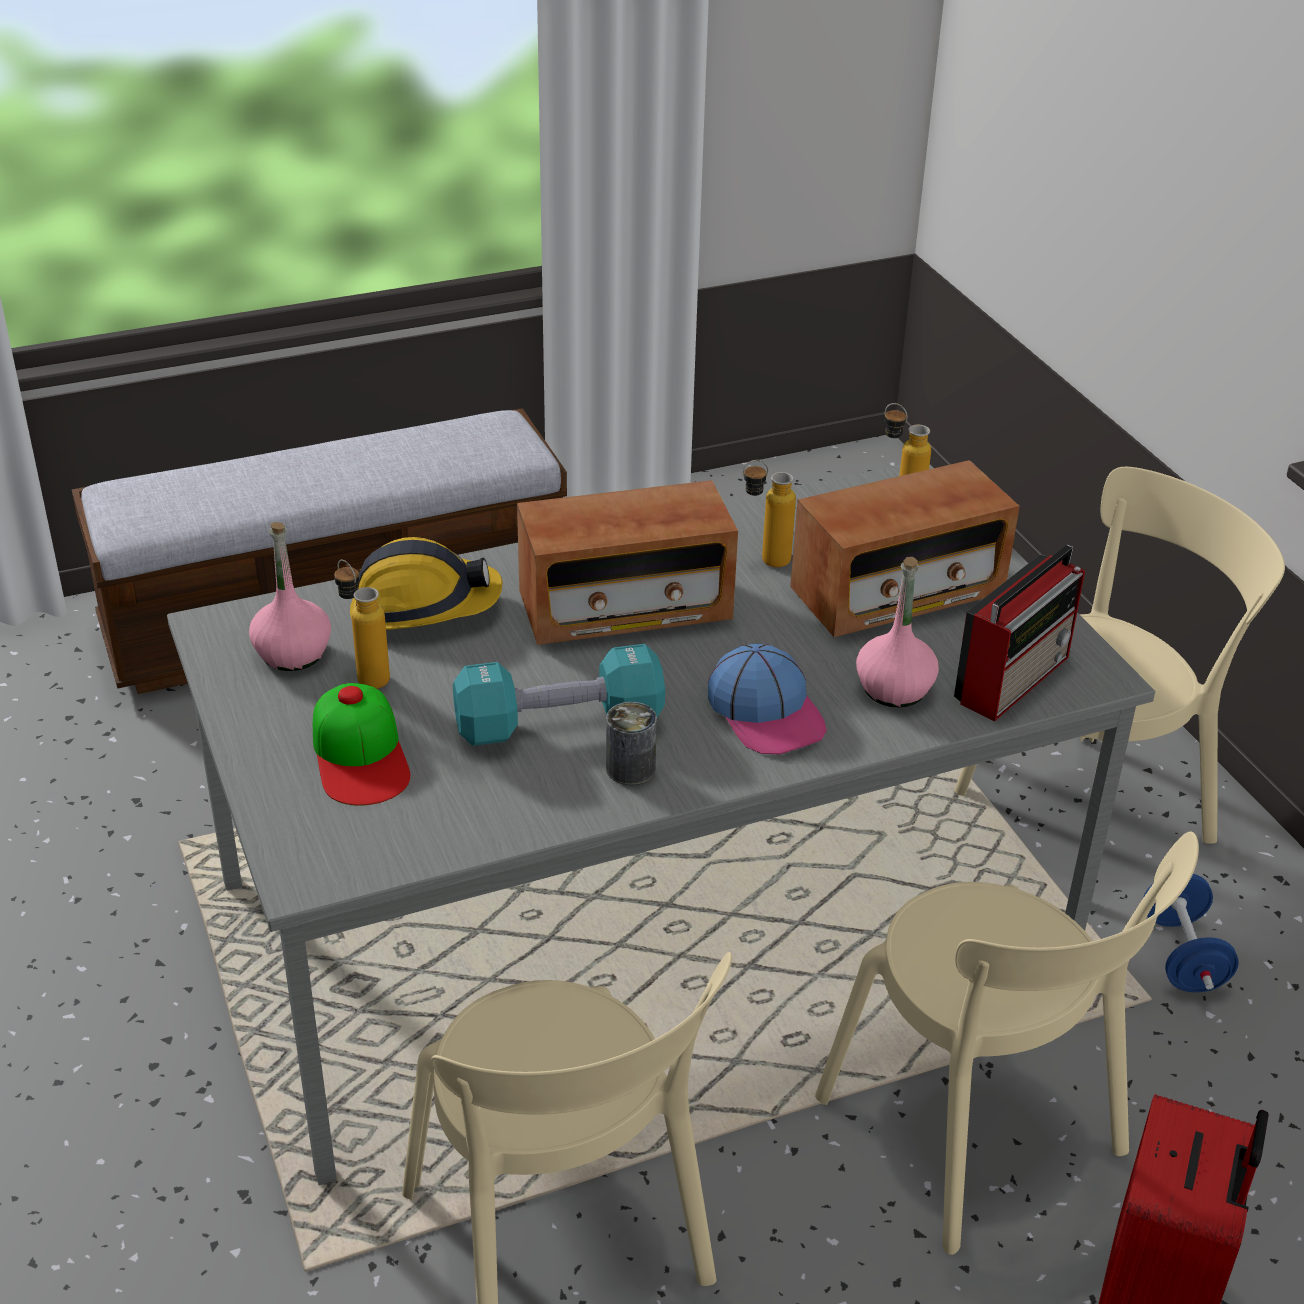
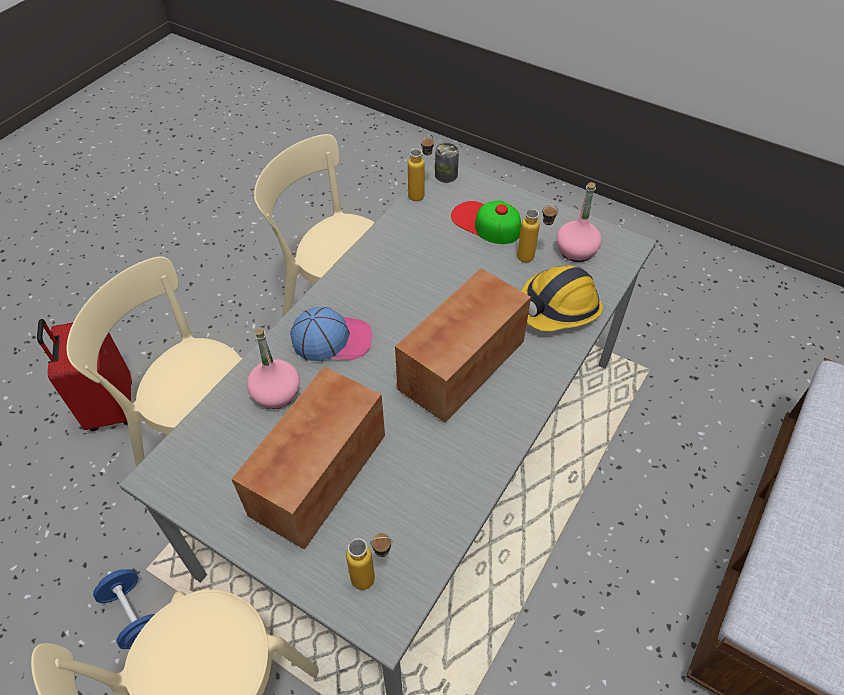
camera: 145 degrees right, 15 degrees up
turquoise dumbbell [453,644,665,746] -> none
can [606,702,657,785] -> can moved to [435,143,459,183]
cap [708,644,827,755] -> cap turned 150 degrees clockwise [290,307,372,361]
bottle [743,460,796,567] -> bottle moved to [408,135,434,201]
radio [954,545,1085,721] -> none

